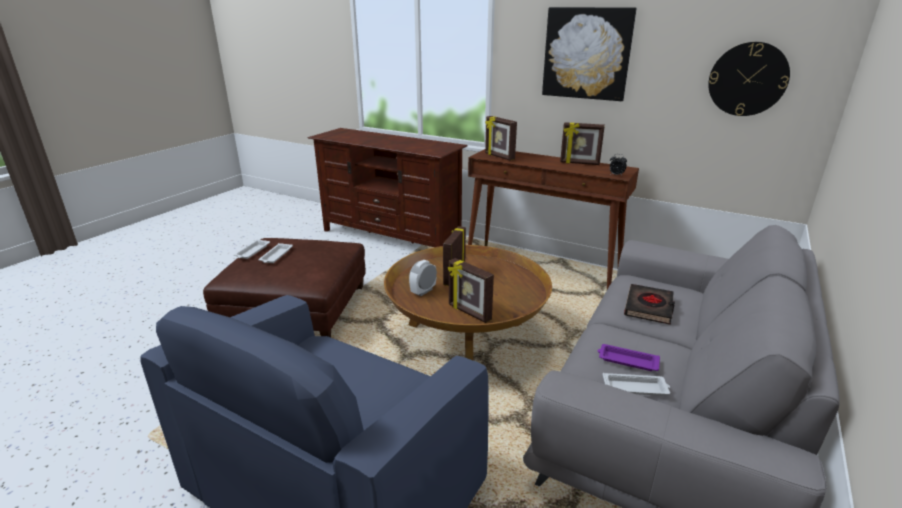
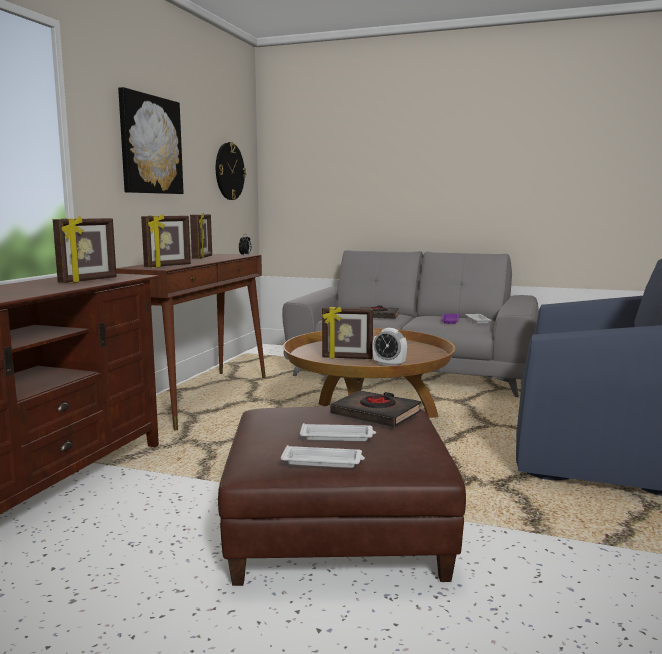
camera: 100 degrees left, 15 degrees down
picture frame [448,258,494,323] -> picture frame moved to [53,216,117,283]
none -> black book [331,391,421,427]

